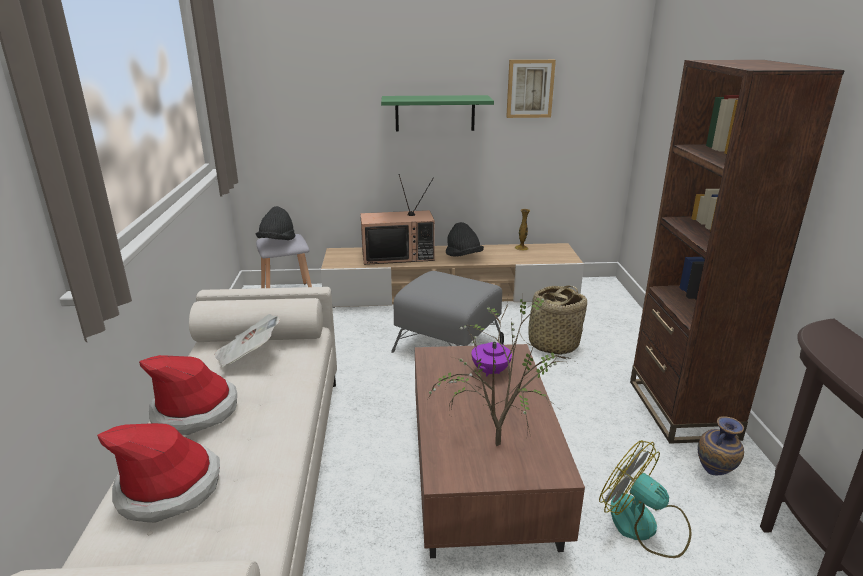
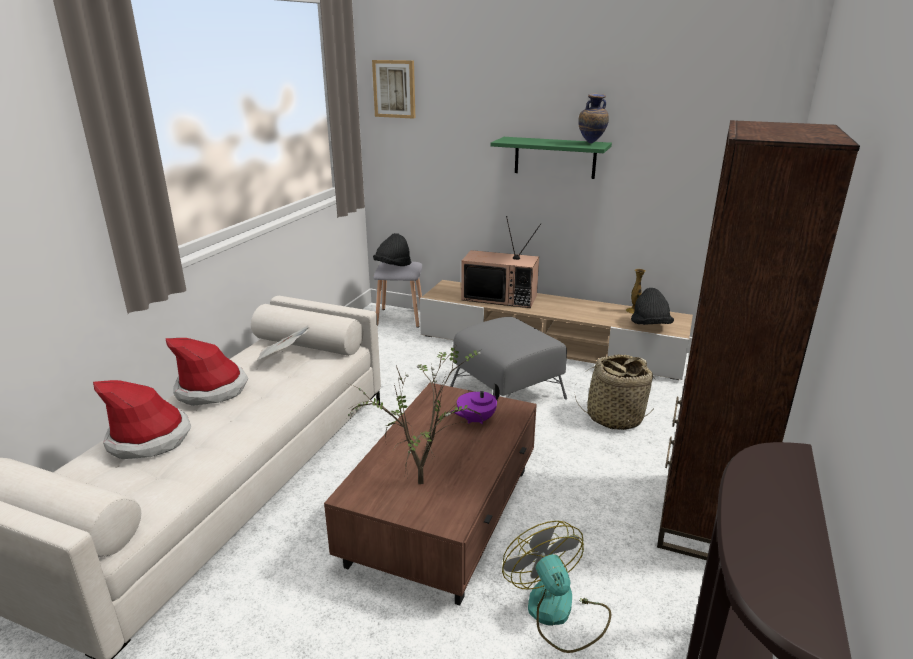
camera: 25 degrees right, 0 degrees up
black hat [446,222,484,257] -> black hat moved to [631,288,674,325]
picture [506,60,556,118] -> picture moved to [372,60,415,119]
vase [698,416,744,475] -> vase moved to [578,93,609,143]

